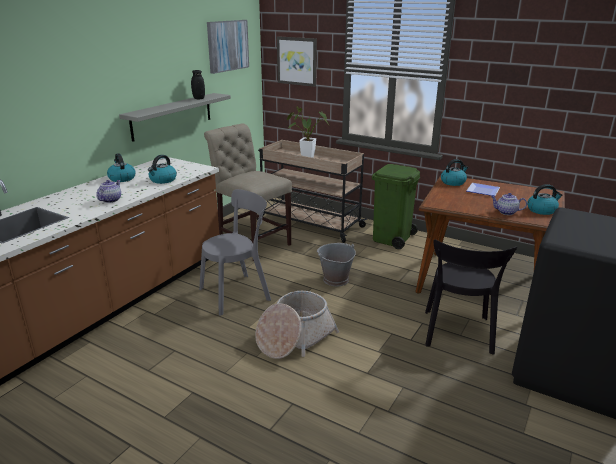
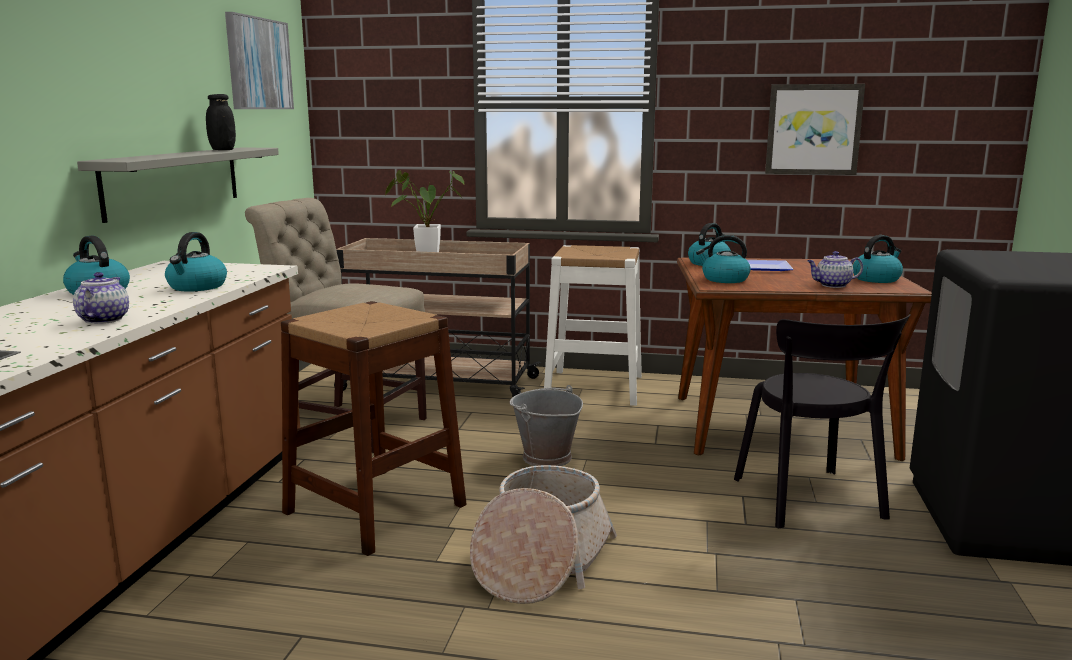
camera: 20 degrees left, 10 degrees down
grey chair [199,189,271,316] -> brown stool [281,301,467,556]
picture [277,36,317,87] -> picture moved to [765,84,865,175]
green trash can [372,164,420,249] -> white stool [544,245,642,406]
none -> kettle [696,235,751,283]

